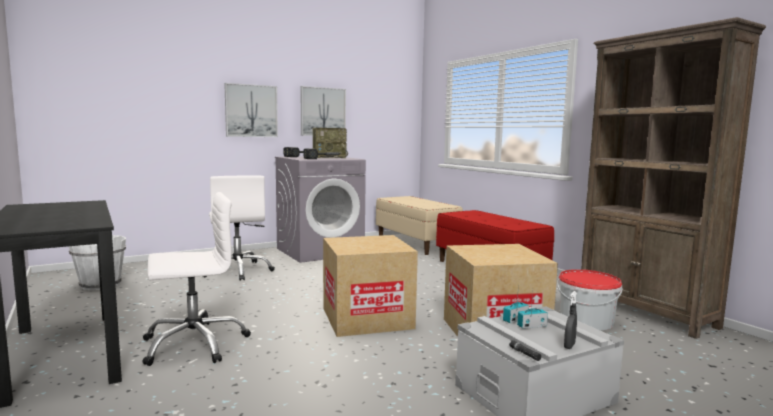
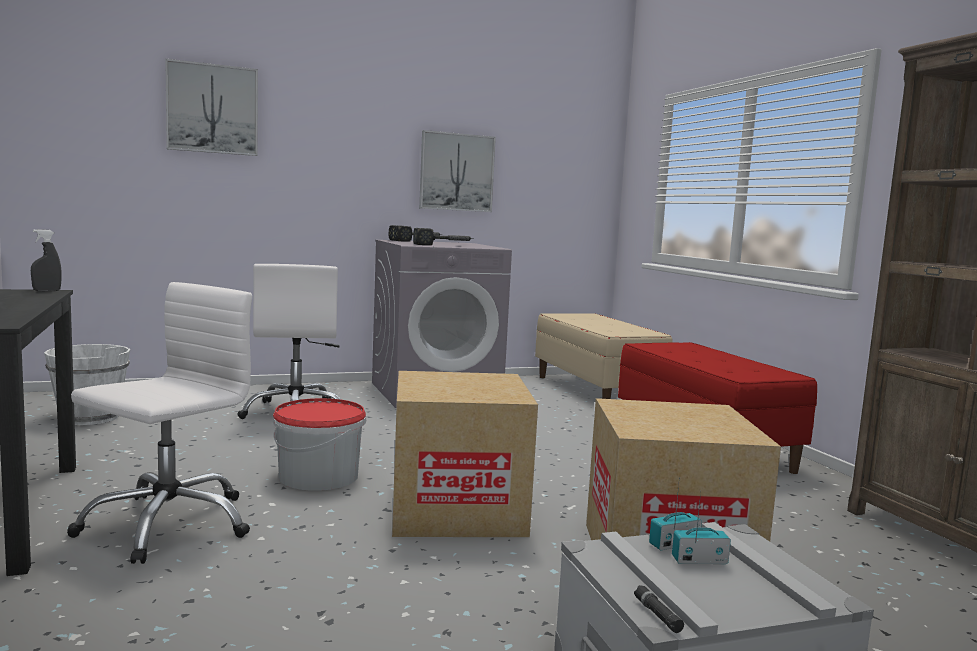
camera: 10 degrees right, 0 degrees up
white office chair [142,192,251,366] -> white office chair turned 45 degrees counterclockwise [67,282,252,564]
picture [224,83,278,137] -> picture moved to [165,59,258,156]
radio [313,128,348,158] -> none
bucket [557,269,623,330] -> bucket moved to [273,398,366,491]
grey spray bottle [564,291,577,349] -> grey spray bottle moved to [31,229,62,291]

